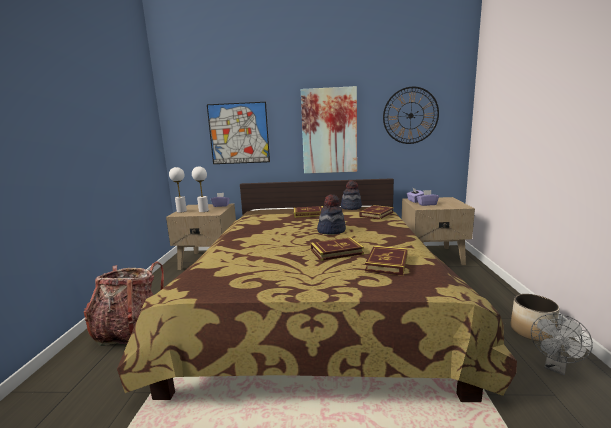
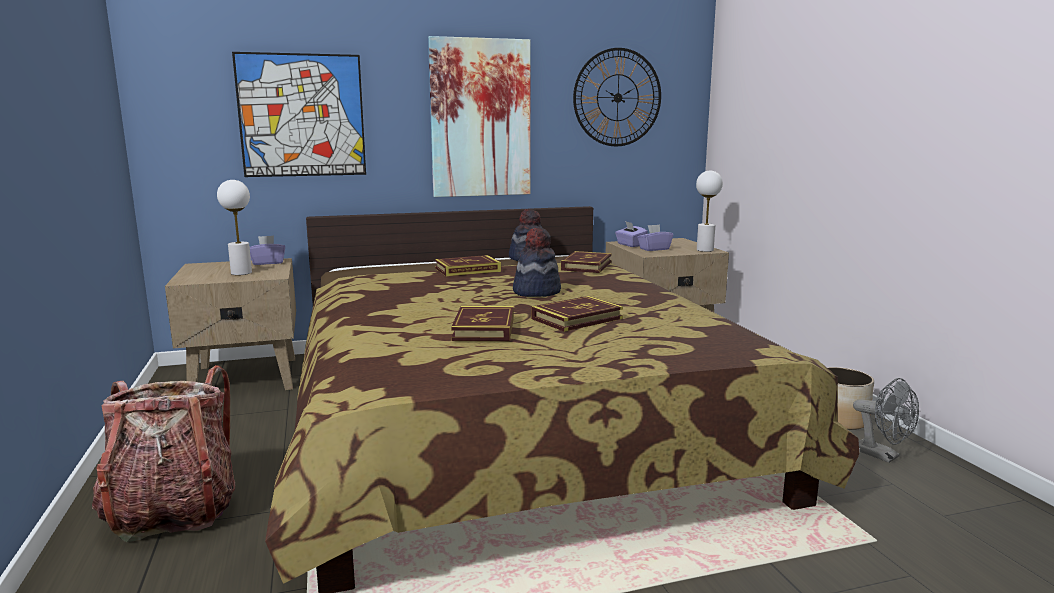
camera: 20 degrees left, 0 degrees up
white table lamp [169,167,187,213] -> white table lamp moved to [696,171,723,252]
book [365,246,408,276] -> book moved to [451,306,514,341]
grey fan [531,313,593,375] -> grey fan turned 60 degrees counterclockwise [853,378,919,463]

